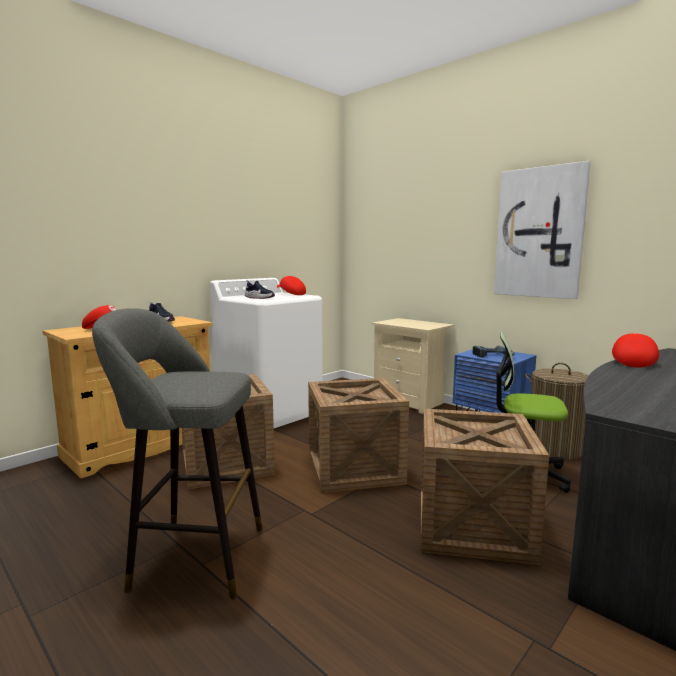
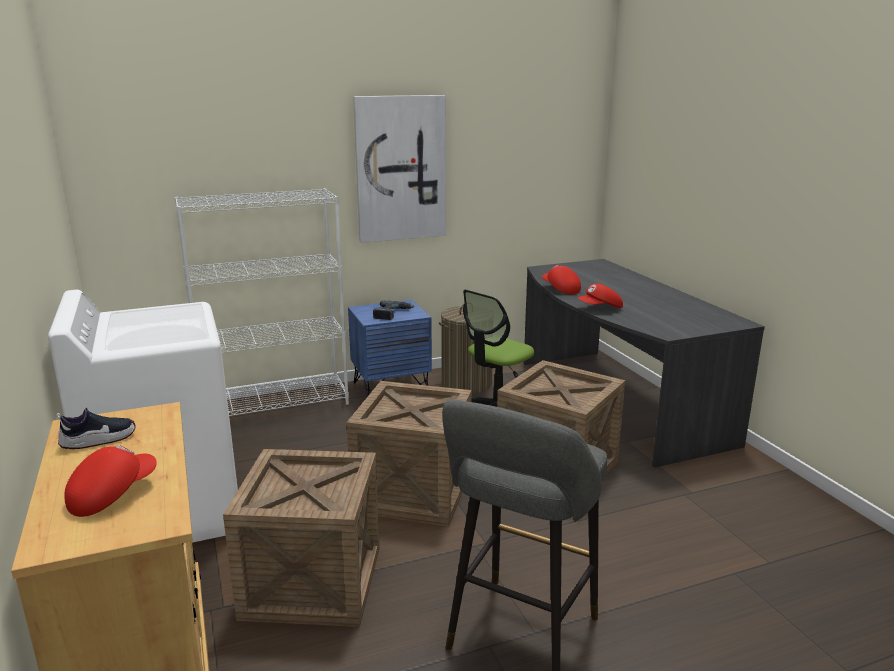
camera: 65 degrees left, 10 degrees up
shoe [245,280,275,299] -> none
red cap [277,276,306,295] -> red cap moved to [577,283,623,308]
beige nightstand [371,318,455,414] -> white bookcase [175,188,349,416]

